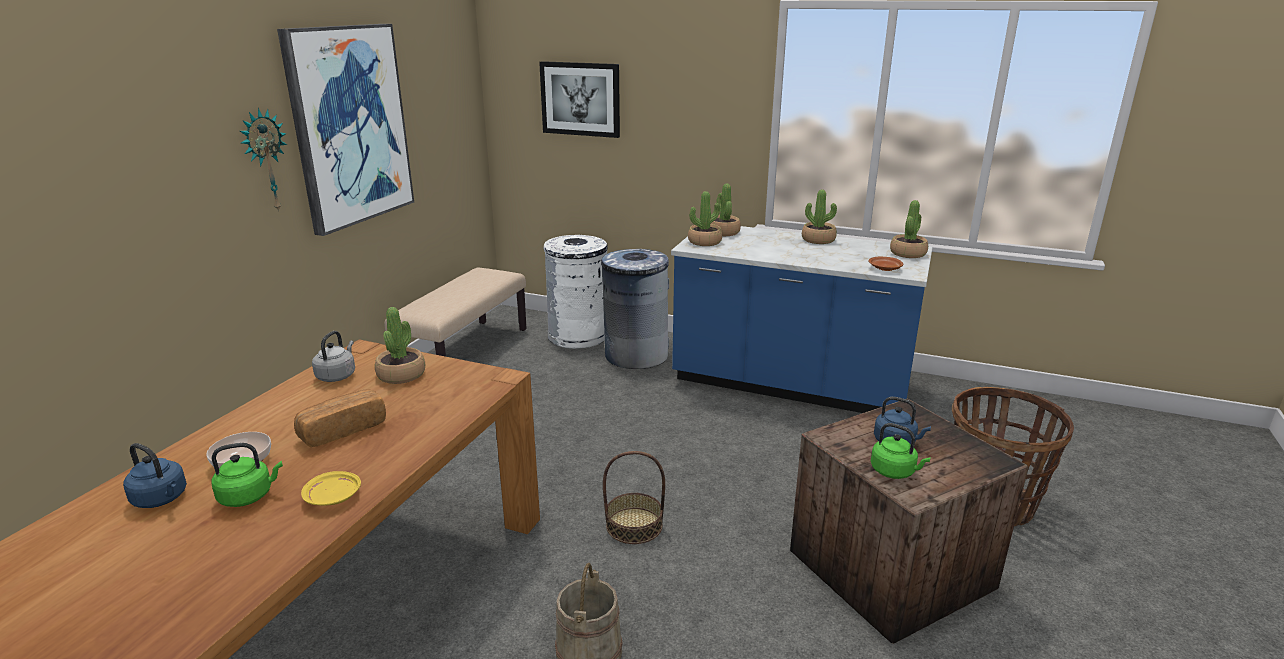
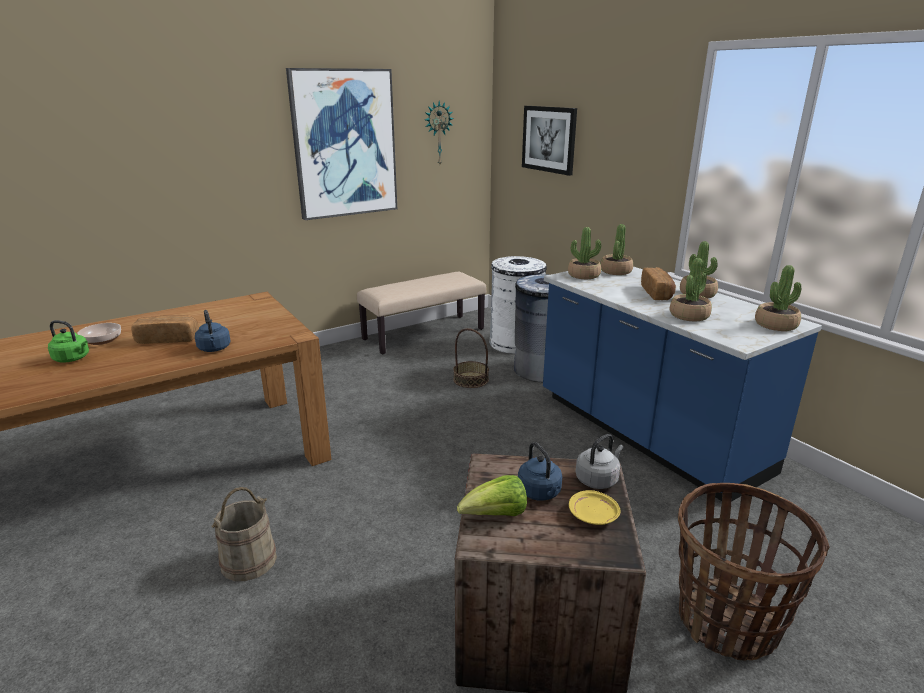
camera: 35 degrees right, 0 degrees up
blue kettle [123,443,187,508] -> blue kettle moved to [195,310,230,352]
wall clock [240,108,287,212] -> wall clock moved to [425,101,454,164]
yellow plate [301,471,361,506] -> yellow plate moved to [569,490,620,525]
grey kettle [312,331,355,382] -> grey kettle moved to [576,434,623,489]
potted plant [375,307,425,384] -> potted plant moved to [670,258,712,321]
basket [603,451,665,544] -> basket moved to [453,328,489,388]
brown plate [869,257,903,271] -> none
green kettle [871,423,931,479] -> lettuce [457,475,527,516]
none -> bread [641,267,676,300]

